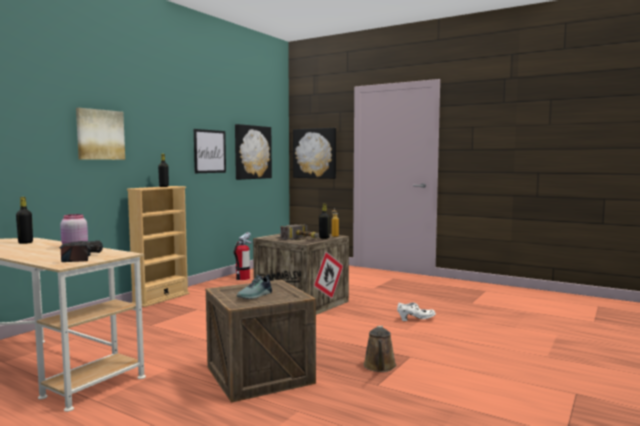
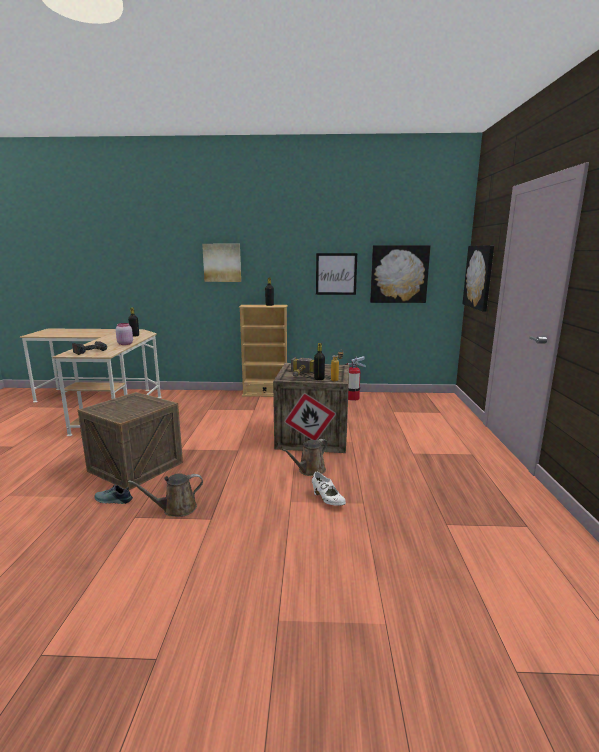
camera: 60 degrees right, 10 degrees up
shoe [237,274,272,299] -> shoe moved to [94,484,133,504]
none -> brown watering can [282,439,328,476]

